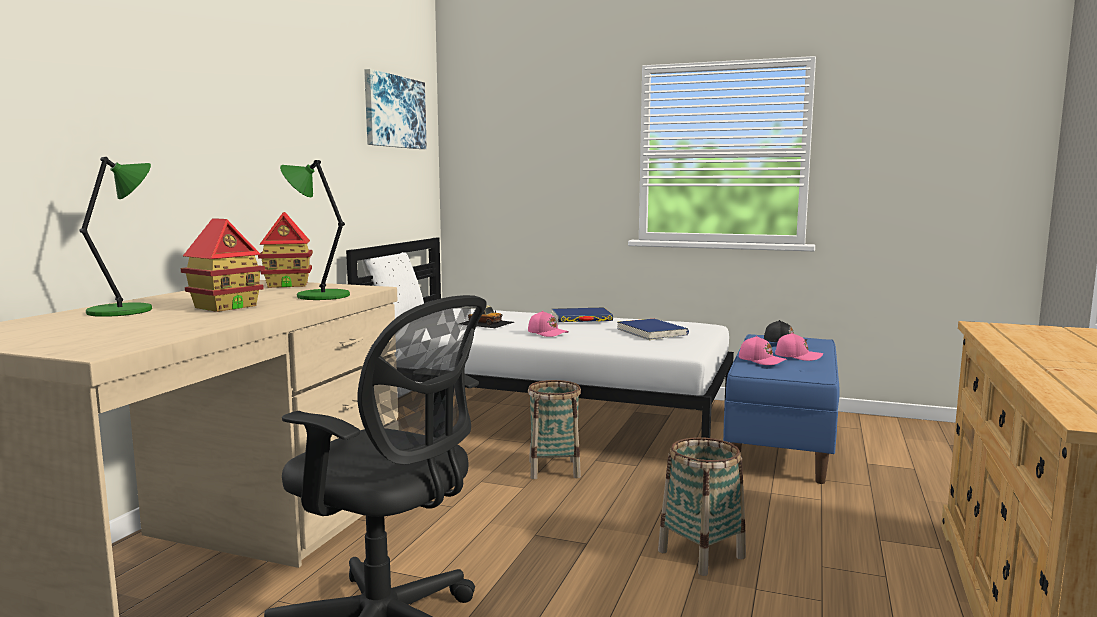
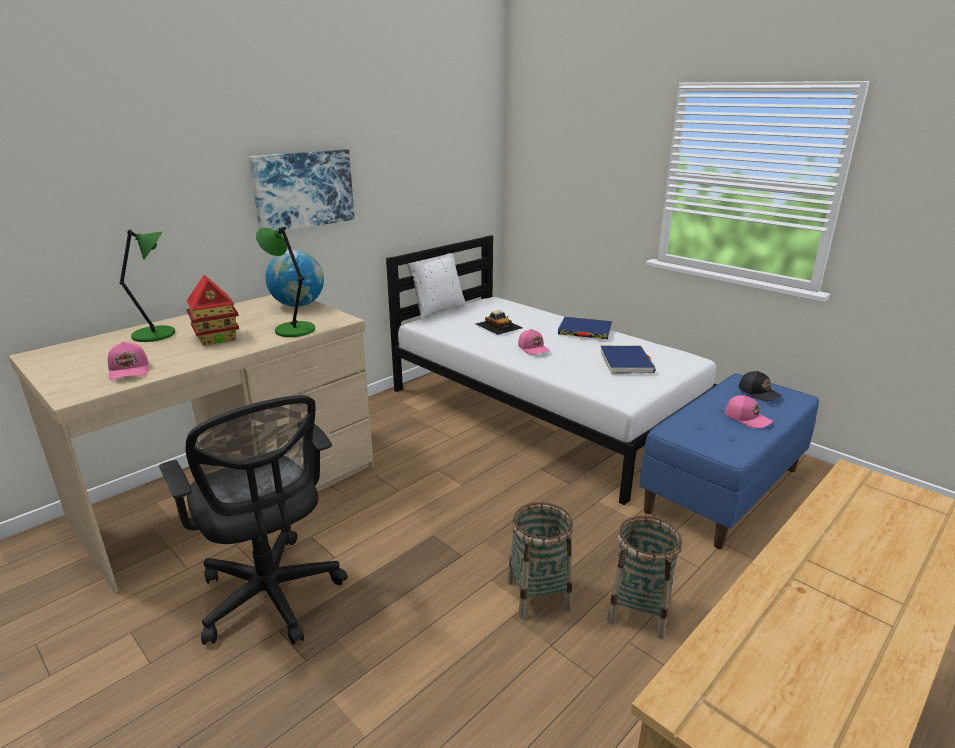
camera: 25 degrees right, 15 degrees up
toy house [258,212,313,288] -> globe [265,250,324,307]
picture [364,69,427,149] -> picture moved to [249,149,355,231]
basket [528,380,581,479] -> basket moved to [607,516,682,639]
pink cap [739,336,787,365] -> pink cap moved to [108,341,149,380]

